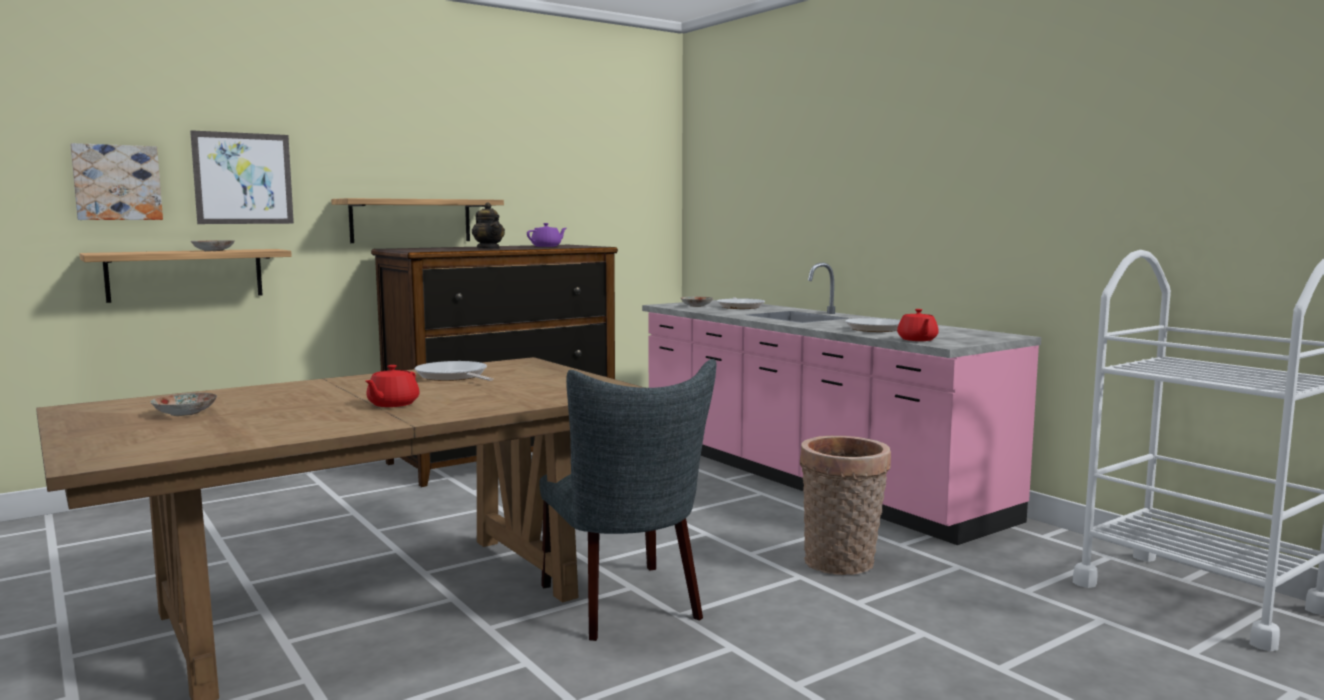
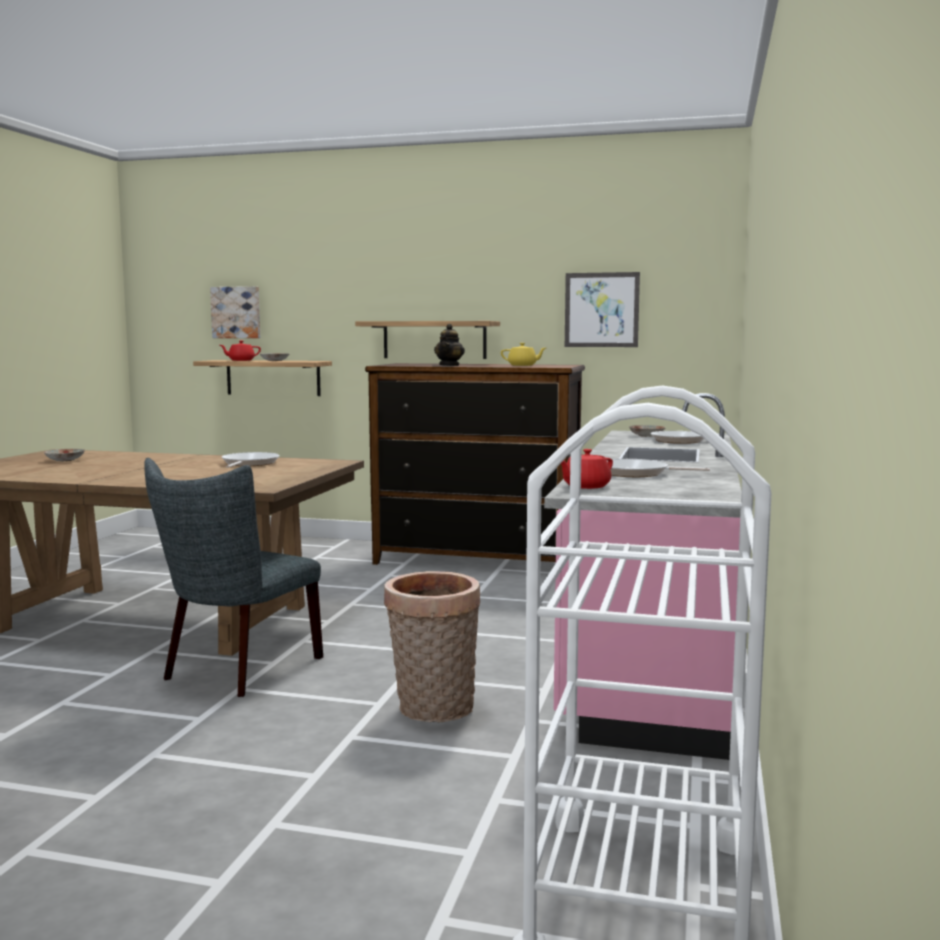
camera: 50 degrees right, 0 degrees up
picture [190,130,294,224] -> picture moved to [565,272,640,347]
red teapot [366,365,420,407] -> red teapot moved to [220,340,261,361]
purple teapot [527,223,566,247] -> yellow teapot [501,343,546,366]

